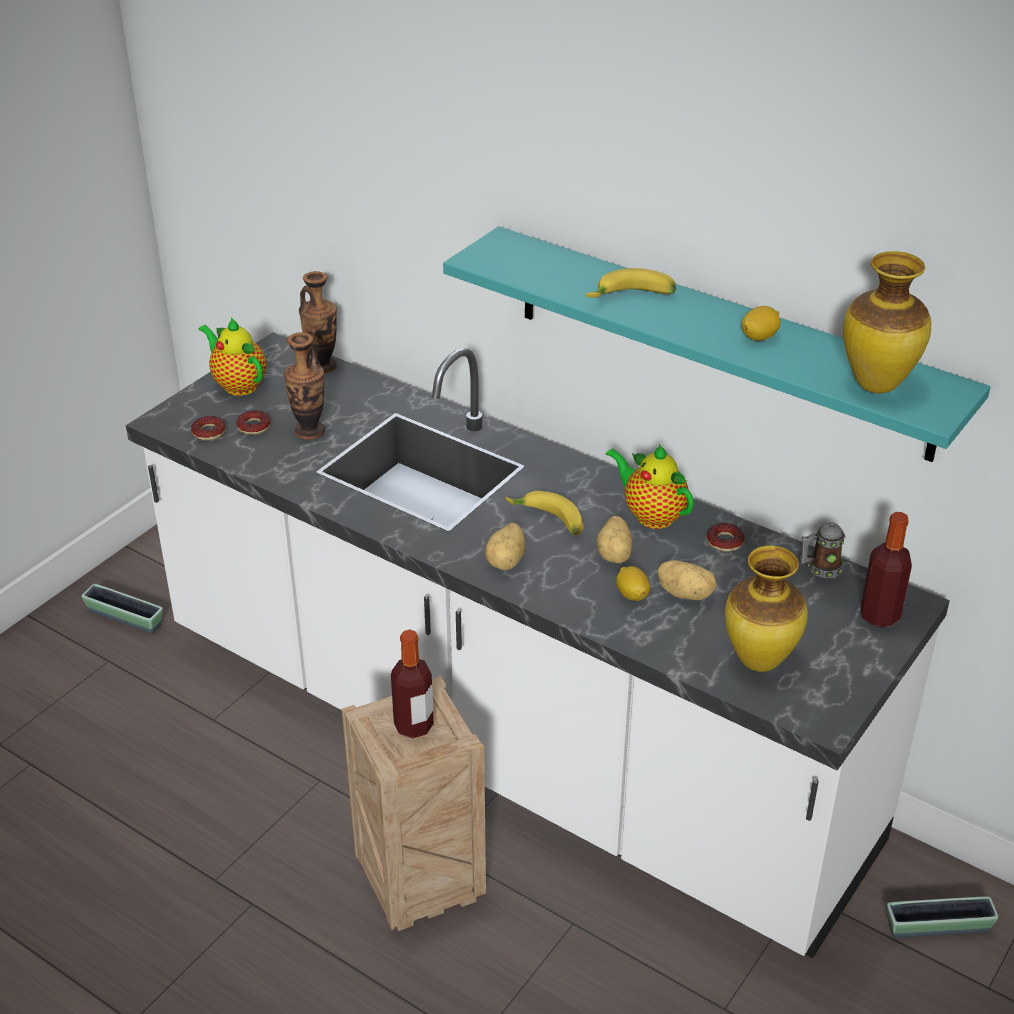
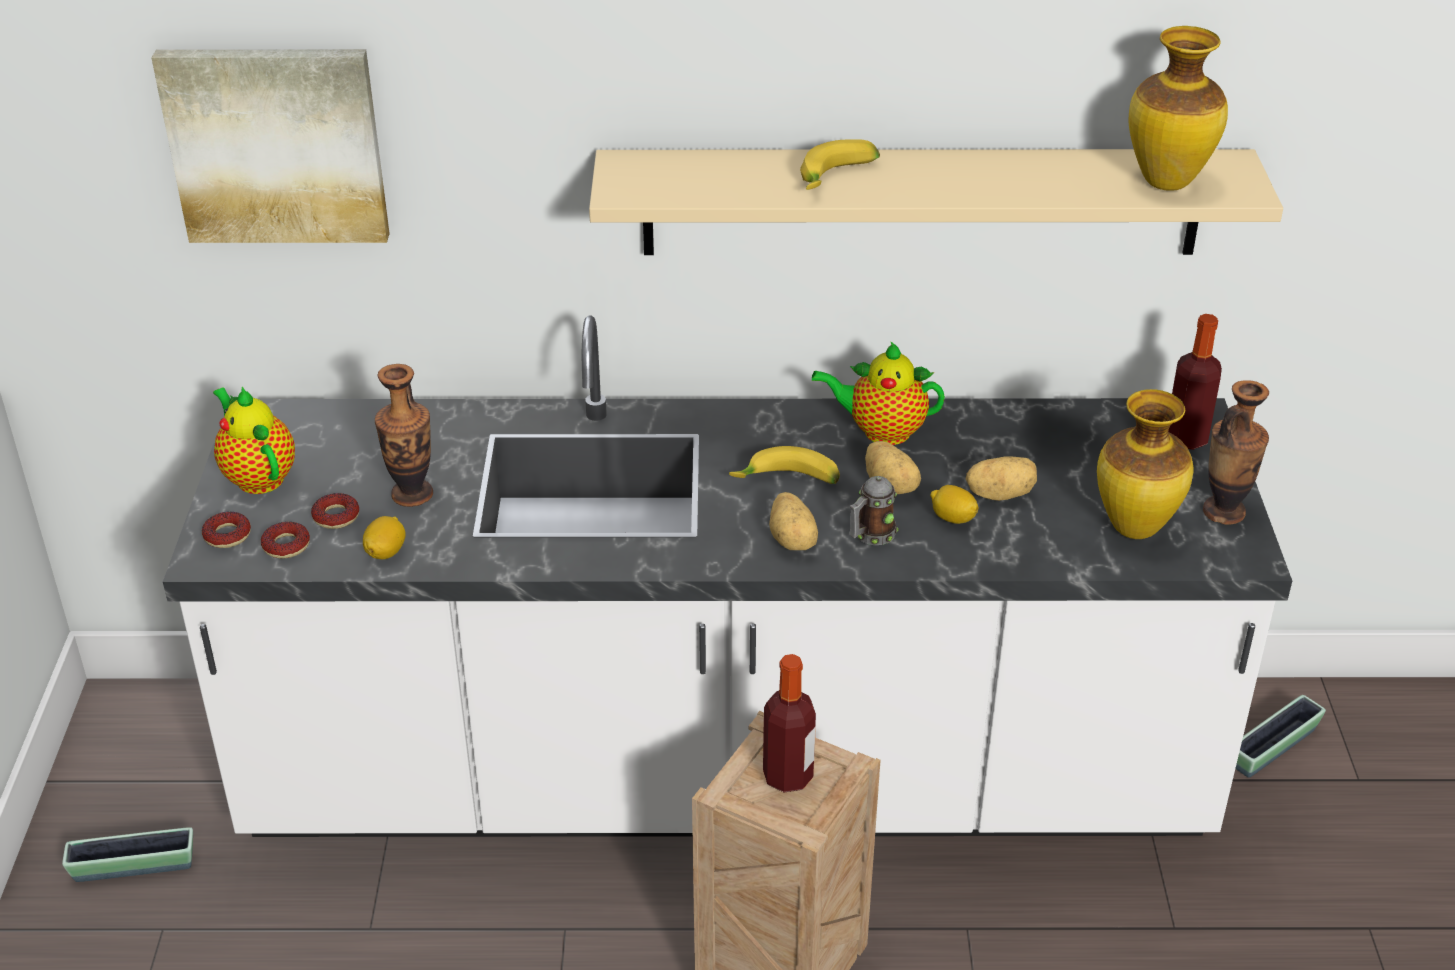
camera: 35 degrees left, 0 degrees up
teapot [199,317,267,396] -> teapot turned 45 degrees clockwise [213,387,295,494]
vase [299,271,337,373] -> vase moved to [1203,380,1269,525]
turquoise shelf [443,226,991,462] -> beige shelf [589,149,1283,255]
donut [707,523,745,552] -> donut moved to [202,512,251,548]
lemon [741,306,781,341] -> lemon moved to [363,516,406,559]
mug [800,522,845,578] -> mug moved to [849,476,898,545]
none -> picture [152,49,390,243]

